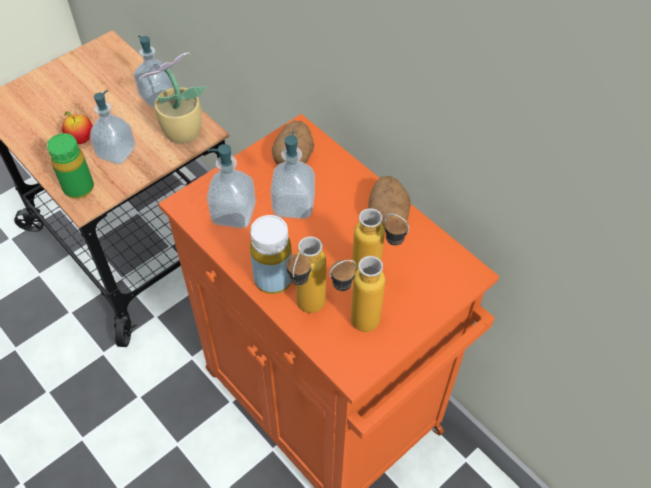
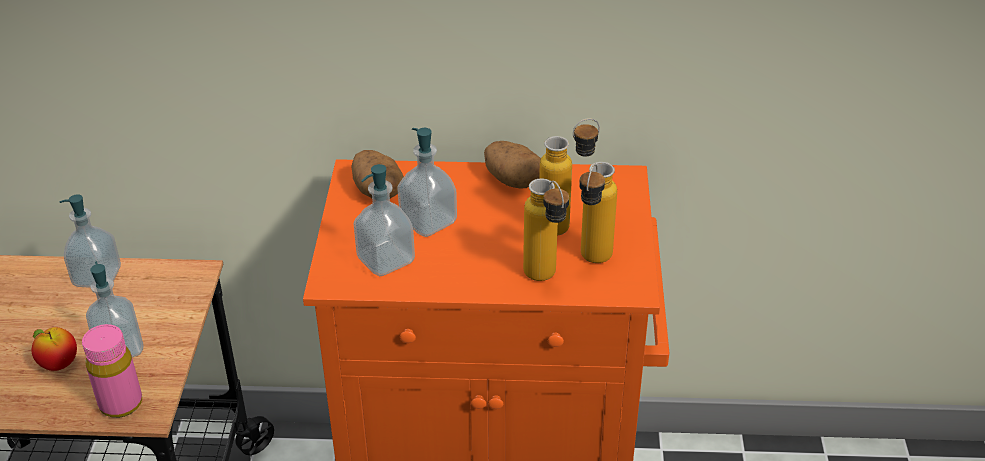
camera: 45 degrees left, 15 degrees down
green bottle [47,133,94,199] -> pink bottle [82,324,142,418]
potted plant [139,52,206,144] -> none
yellow bottle [250,215,292,294] -> none

